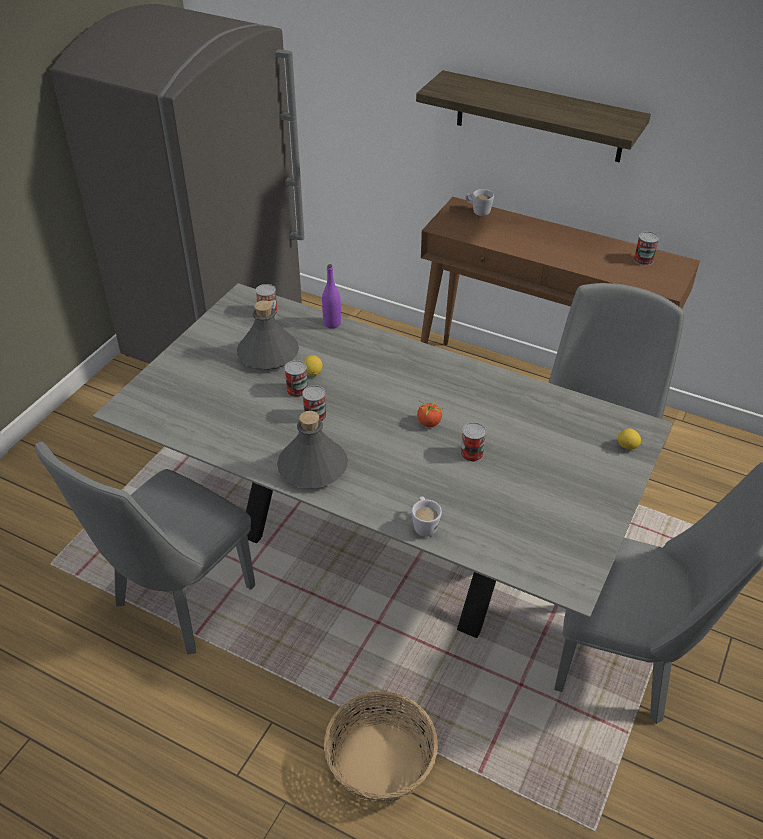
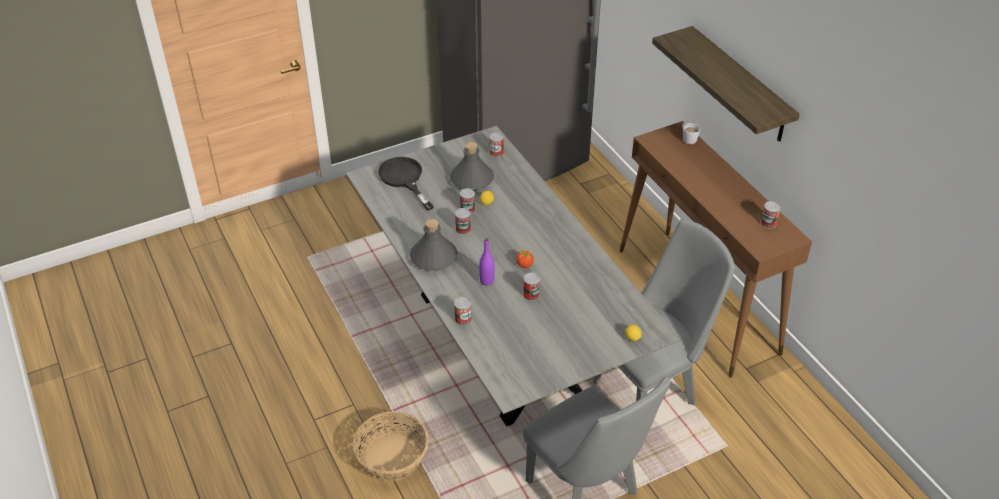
camera: 35 degrees right, 0 degrees up
grey chair [35,442,255,654] -> none
purple bottle [322,264,341,329] -> purple bottle moved to [479,238,495,286]
white mug [412,497,442,537] -> can [454,297,472,325]
none -> black frying pan [378,157,434,211]

